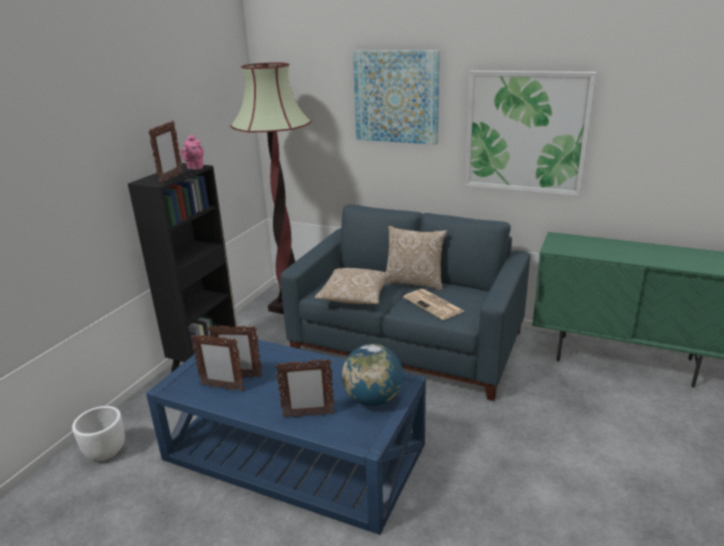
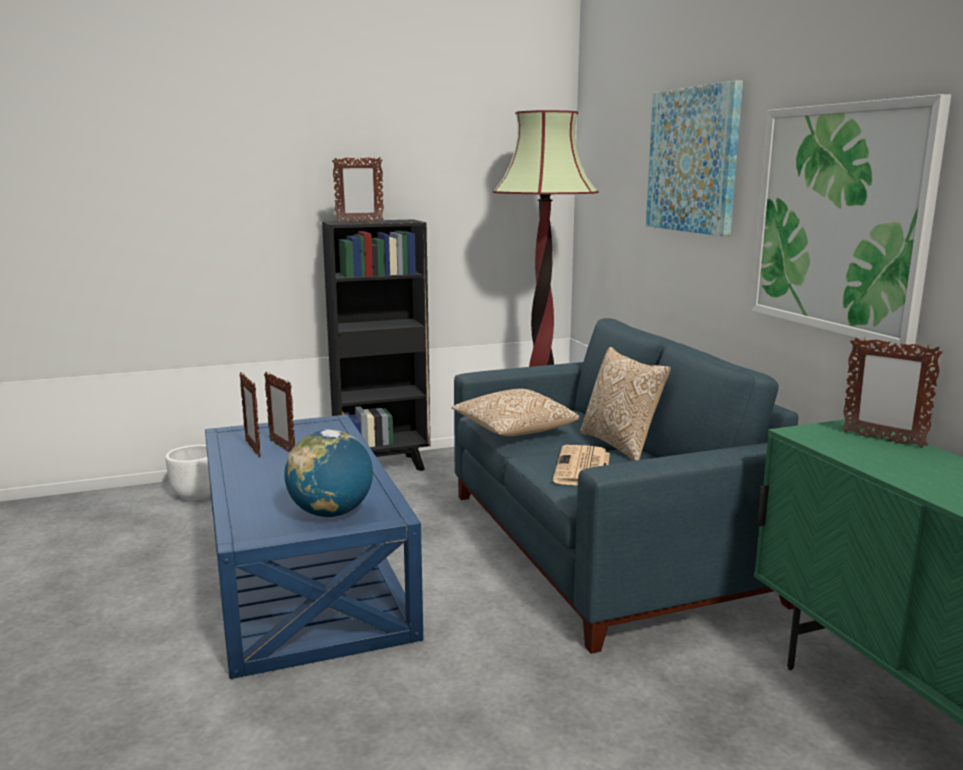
camera: 45 degrees right, 10 degrees down
pink teapot [181,135,204,170] -> none
picture frame [275,358,335,418] -> picture frame moved to [842,337,943,448]

